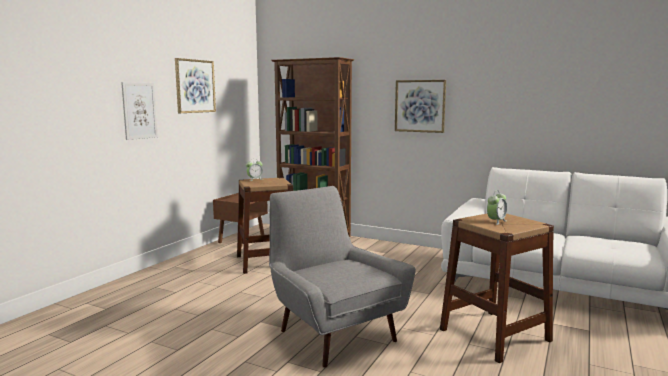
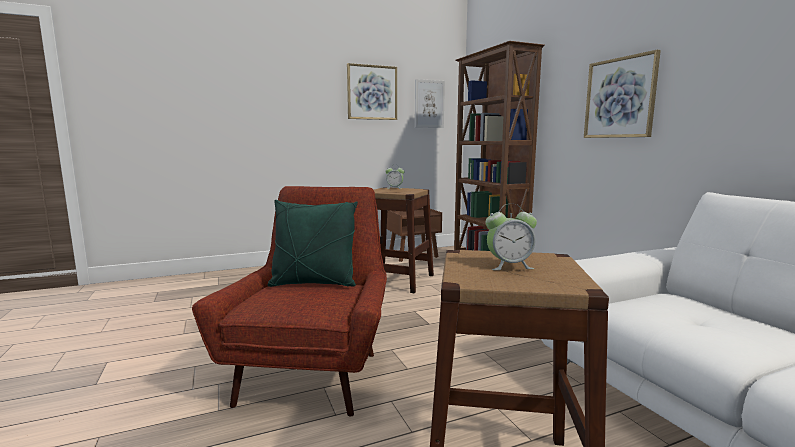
camera: 40 degrees right, 0 degrees up
picture [121,82,158,140] -> picture moved to [415,79,445,128]
grey armchair [269,186,416,367] -> red armchair [192,186,387,417]
none -> green pillow [268,200,358,287]

